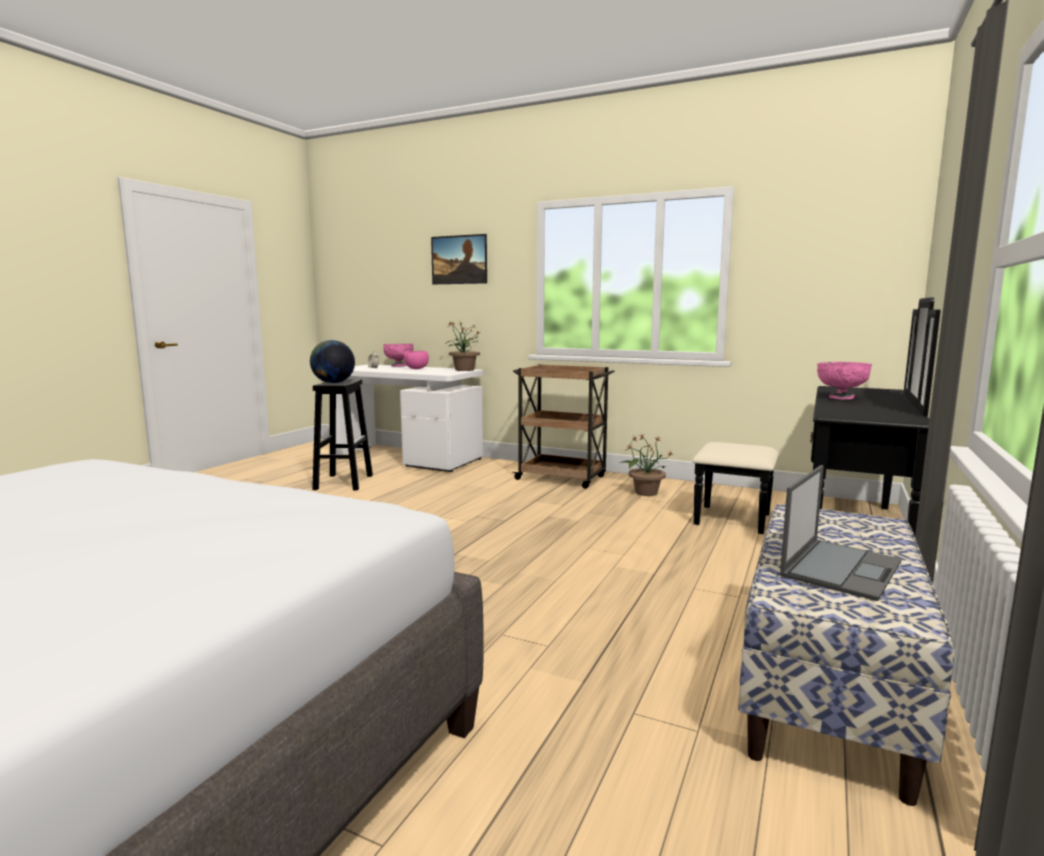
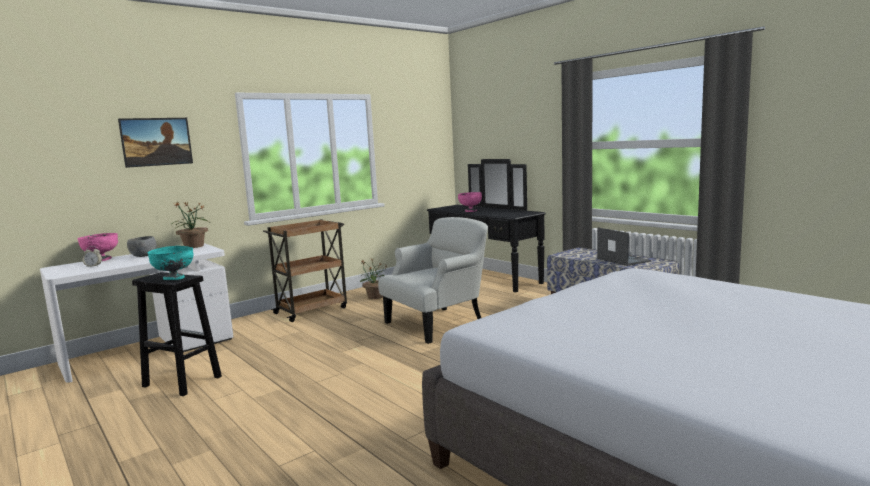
camera: 65 degrees left, 0 degrees up
globe [310,340,355,383] -> turquoise bowl [147,246,194,280]
pink bowl [404,351,429,369] -> grey bowl [127,236,156,257]
none -> white armchair [378,217,488,344]

